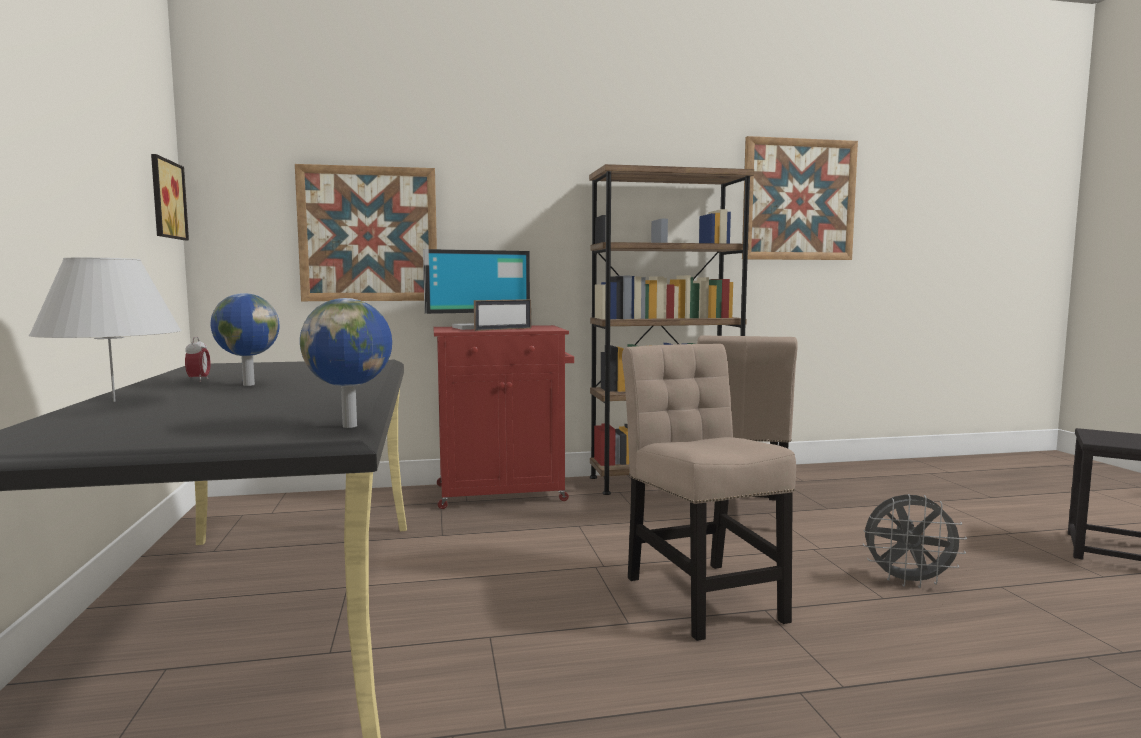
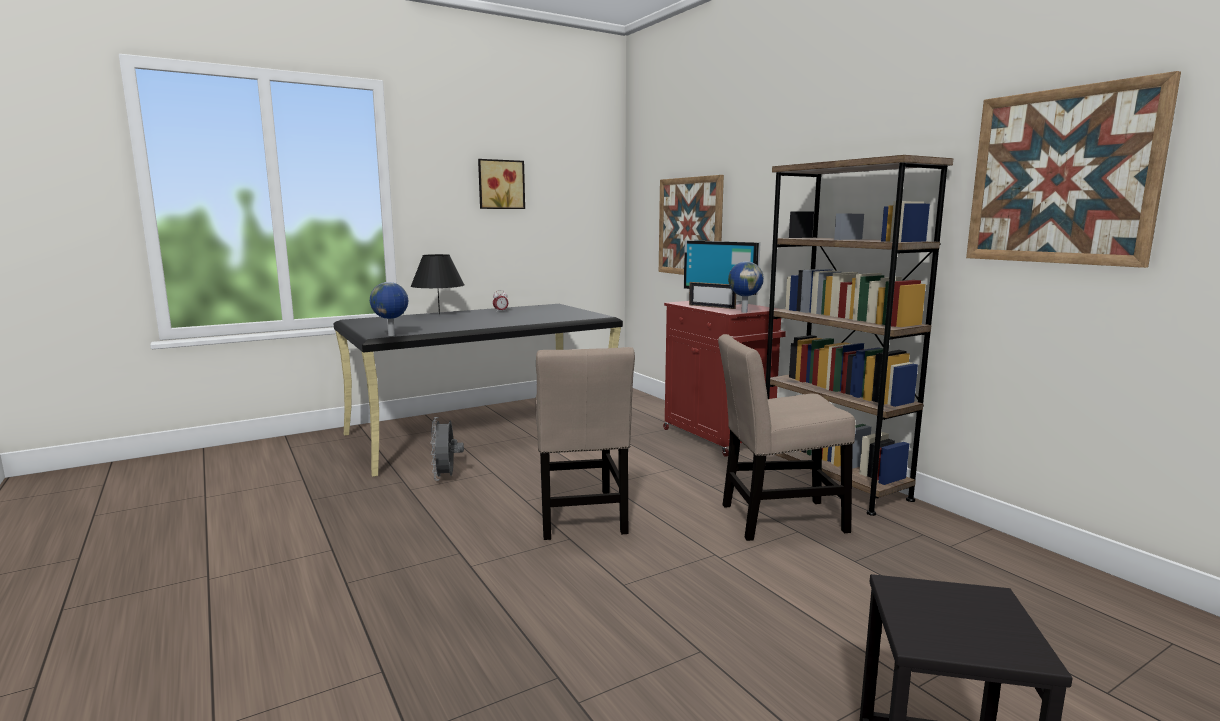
camera: 70 degrees right, 5 degrees up
white table lamp [29,258,181,402] -> black table lamp [411,254,464,314]
picture [151,154,189,240] -> picture moved to [478,159,525,209]
globe [211,293,280,386] -> globe moved to [728,261,764,313]
beige chair [622,344,796,641] -> beige chair turned 120 degrees clockwise [535,347,635,540]
grey fan [863,494,967,588] -> grey fan moved to [430,417,464,481]

